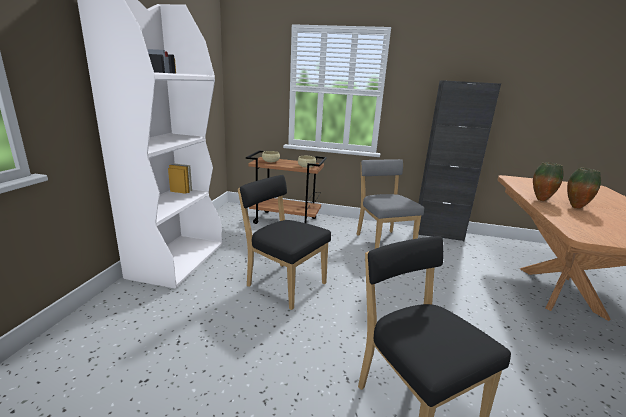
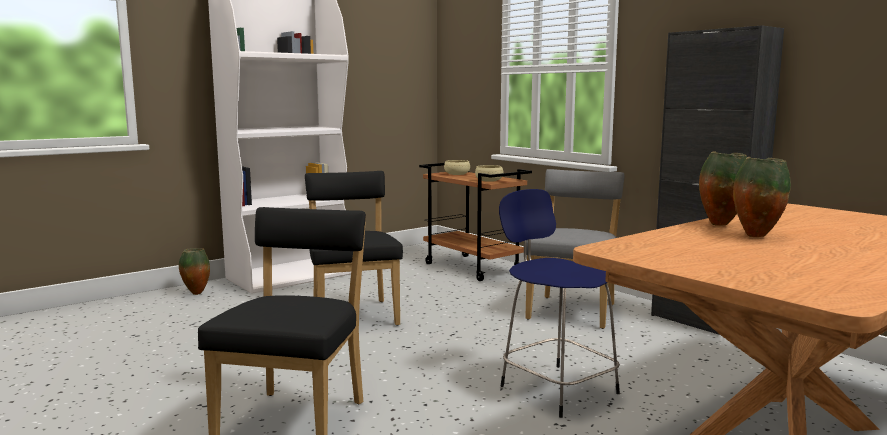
camera: 40 degrees right, 10 degrees down
none -> vase [179,248,210,295]
none -> blue stool [499,189,620,418]

